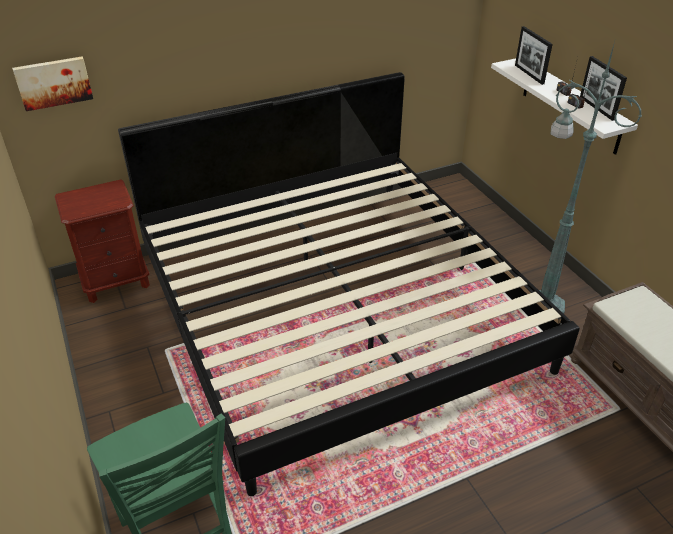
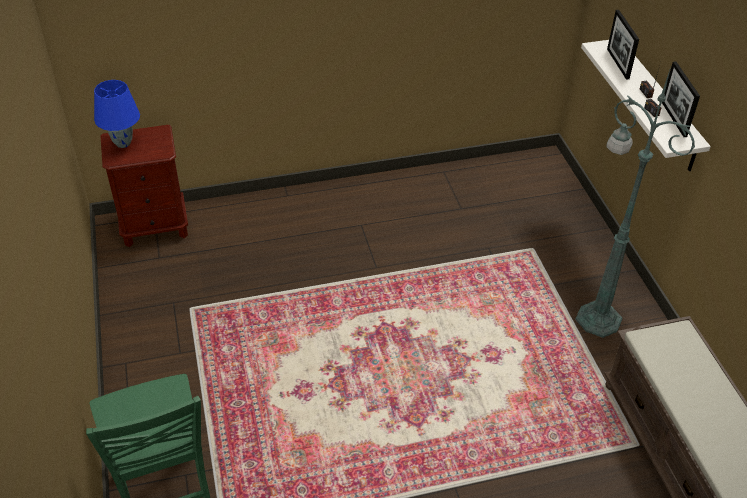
camera: 10 degrees right, 5 degrees up
picture [12,56,93,111] -> none
bed [118,72,580,496] -> none
none -> blue table lamp [94,80,140,148]

